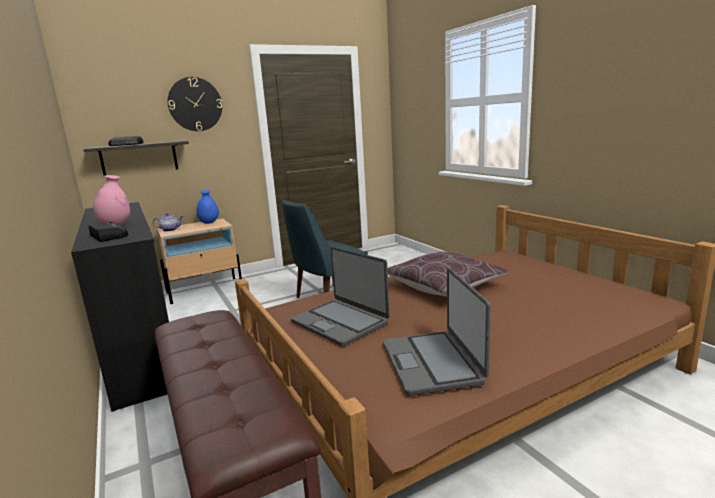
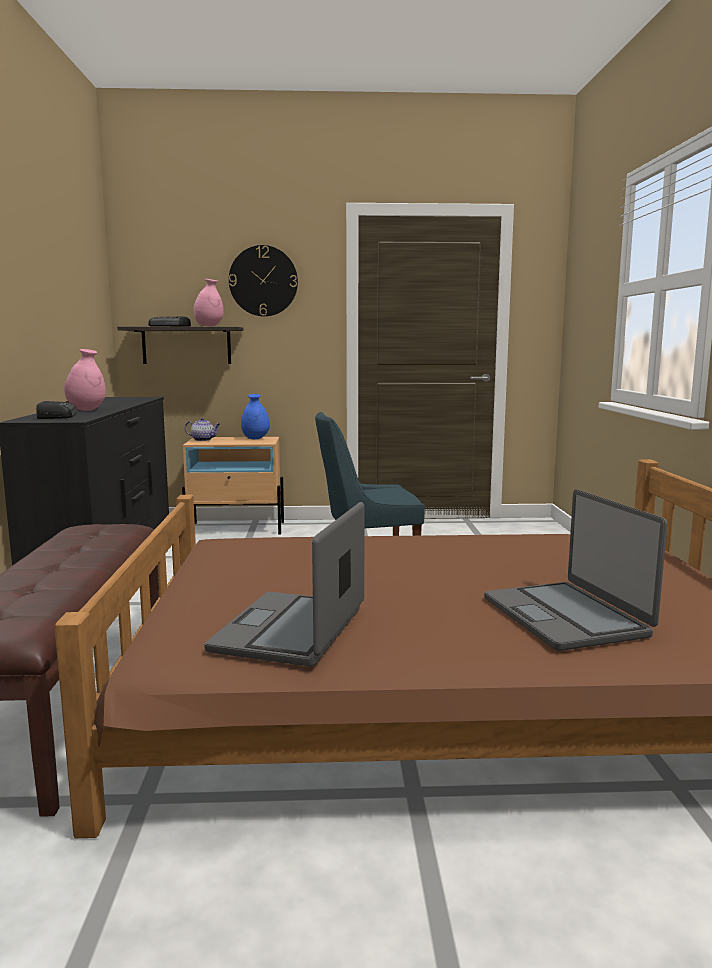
camera: 25 degrees right, 5 degrees down
laptop [291,246,390,347] -> laptop moved to [484,489,667,651]
brown pillow [388,251,509,296] -> none
none -> pink vase [193,279,224,327]

